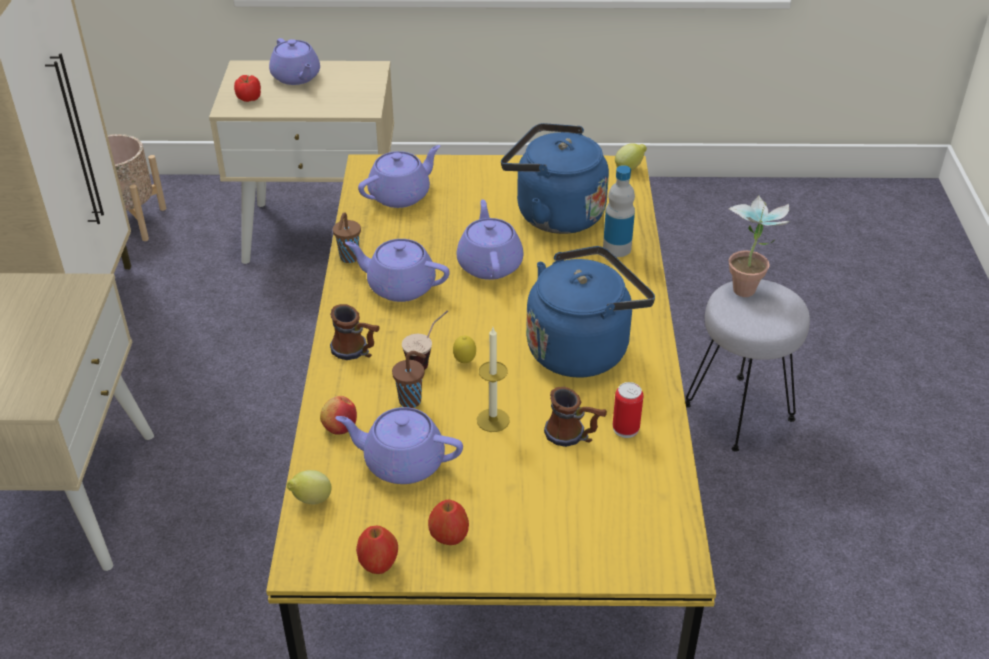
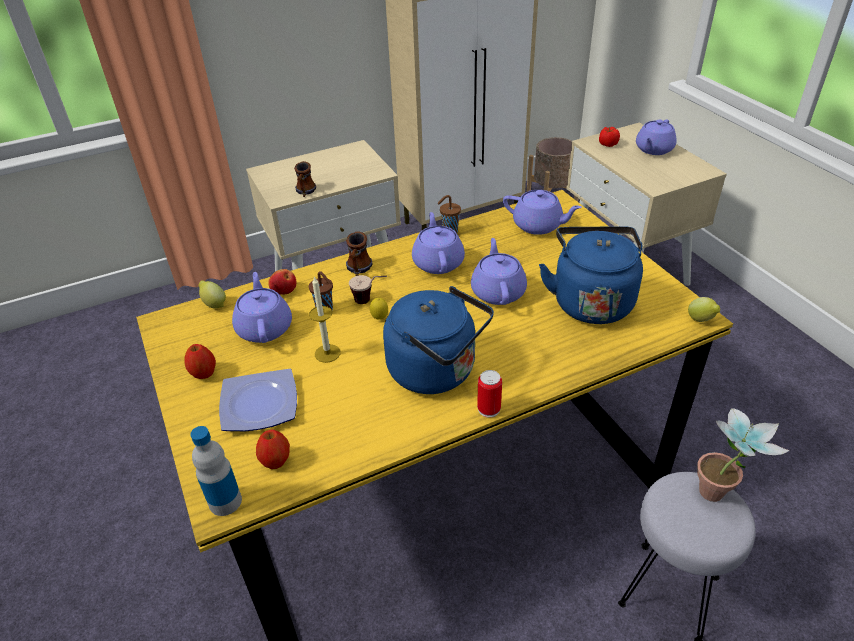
camera: 65 degrees right, 0 degrees up
apple [356,526,398,574] -> apple moved to [256,430,290,469]
purple teapot [457,199,524,280] -> purple teapot turned 60 degrees counterclockwise [471,238,527,305]
mug [544,387,607,447] -> mug moved to [294,161,316,197]
bottle [603,165,635,257] -> bottle moved to [190,426,242,516]
can [613,382,644,438] -> can moved to [477,370,502,418]
none -> plate [219,369,297,431]

